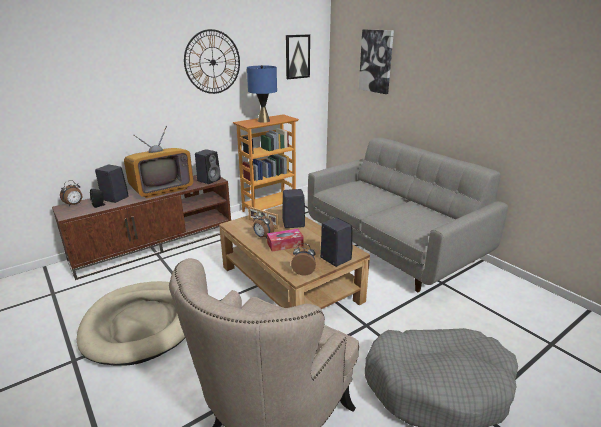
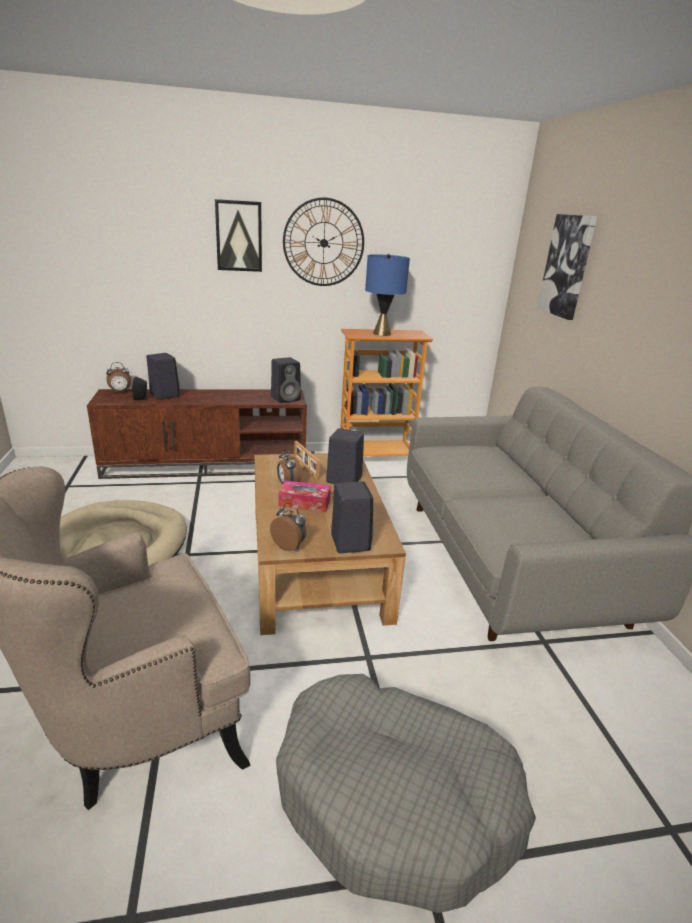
camera: 25 degrees right, 0 degrees up
television [124,126,193,198] -> none
picture [286,35,310,79] -> picture moved to [215,199,262,272]

